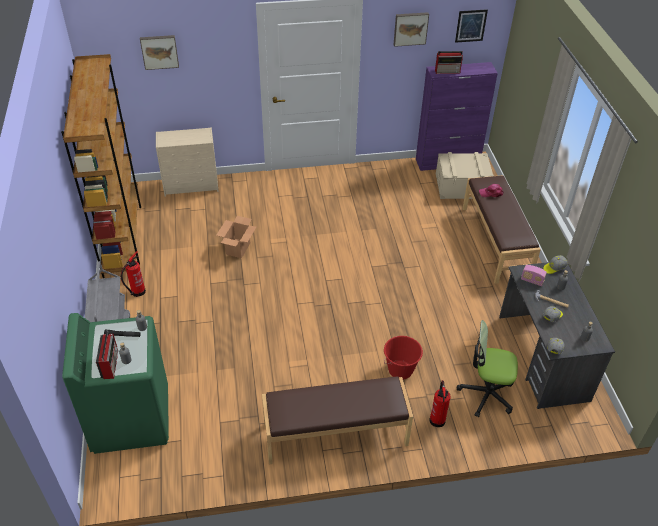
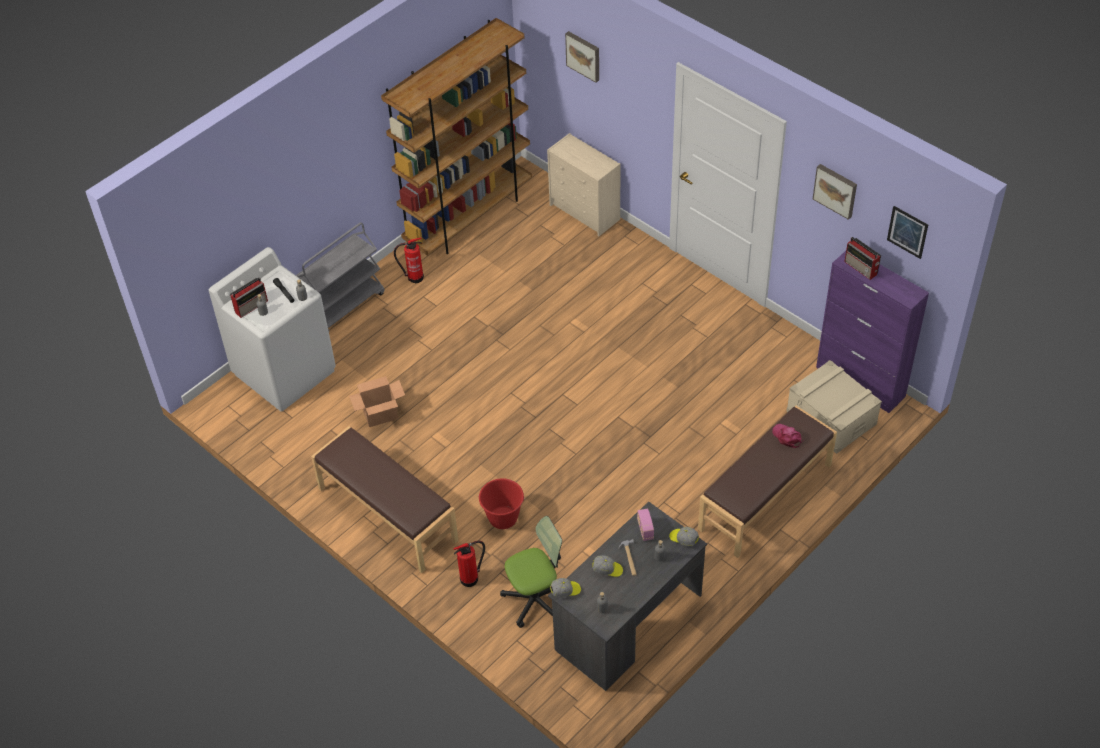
camera: 55 degrees right, 5 degrees up
green washing machine [62,313,169,454] -> white washing machine [209,247,336,411]
cardboard box [217,216,256,258] -> cardboard box moved to [349,376,405,427]
office chair [457,320,518,418] -> office chair turned 90 degrees clockwise [500,516,562,628]

